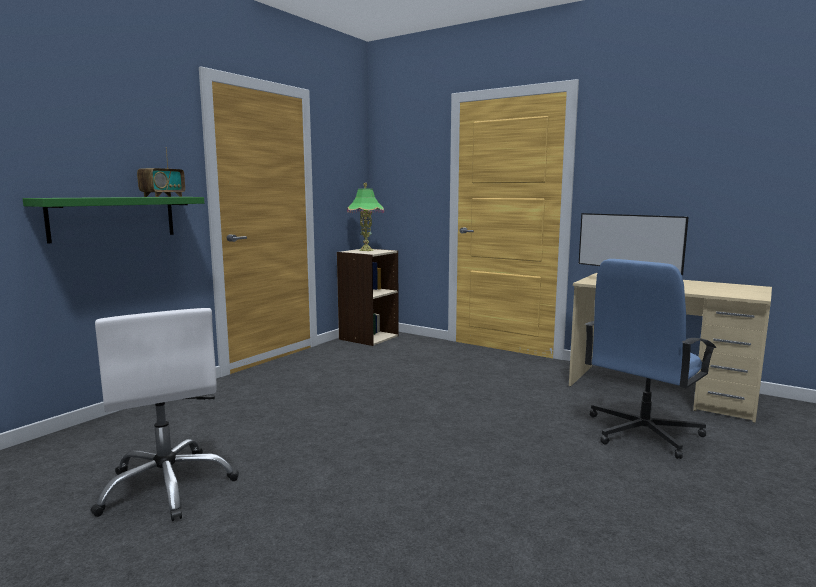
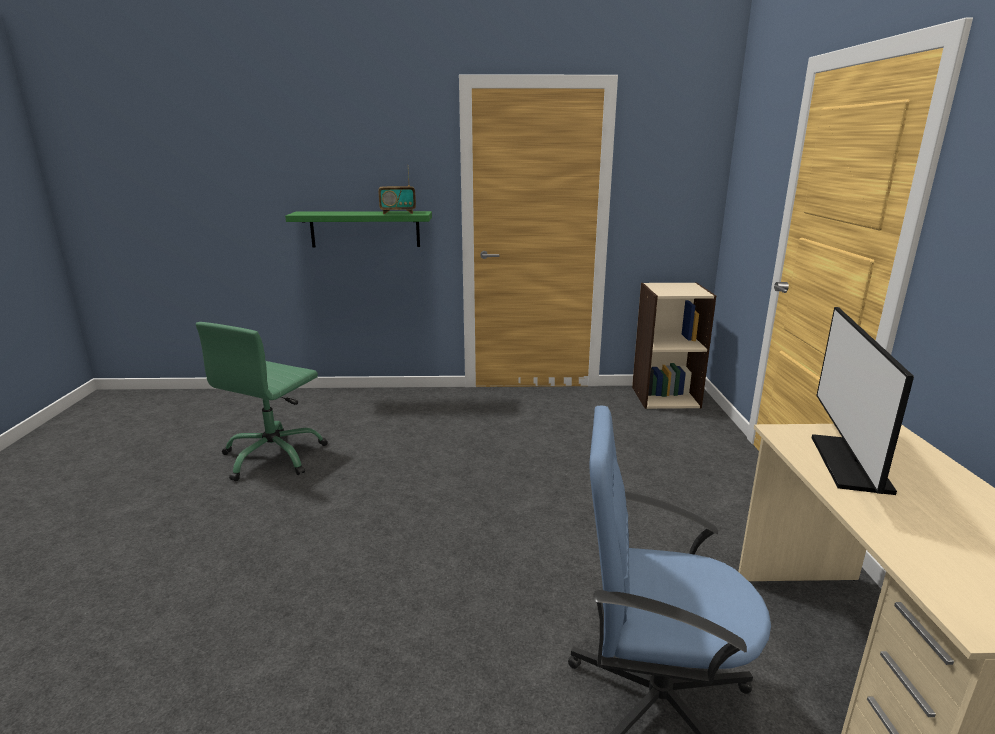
camera: 55 degrees right, 10 degrees up
white office chair [90,308,239,521] -> green office chair [196,322,328,481]
table lamp [347,183,384,251] -> none

